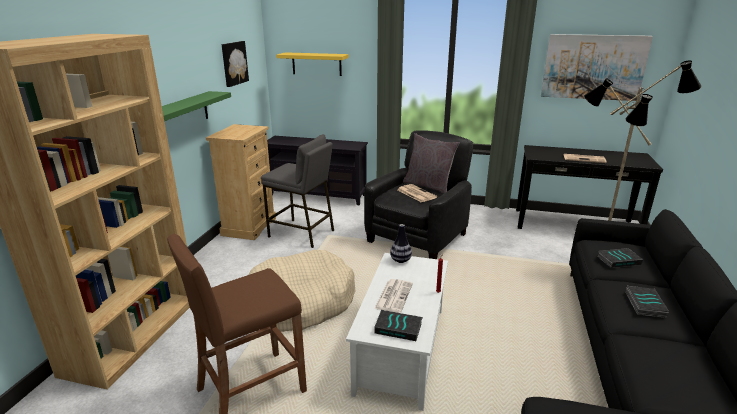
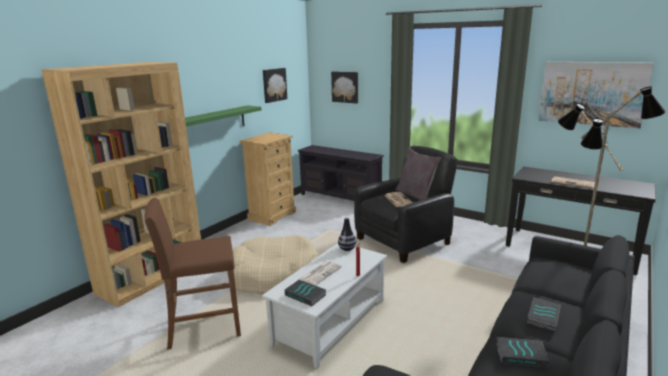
camera: 20 degrees right, 5 degrees down
grey stool [261,134,334,248] -> none
yellow shelf [276,52,349,76] -> picture [331,71,358,104]
book [597,248,643,268] -> book moved to [496,337,549,367]

